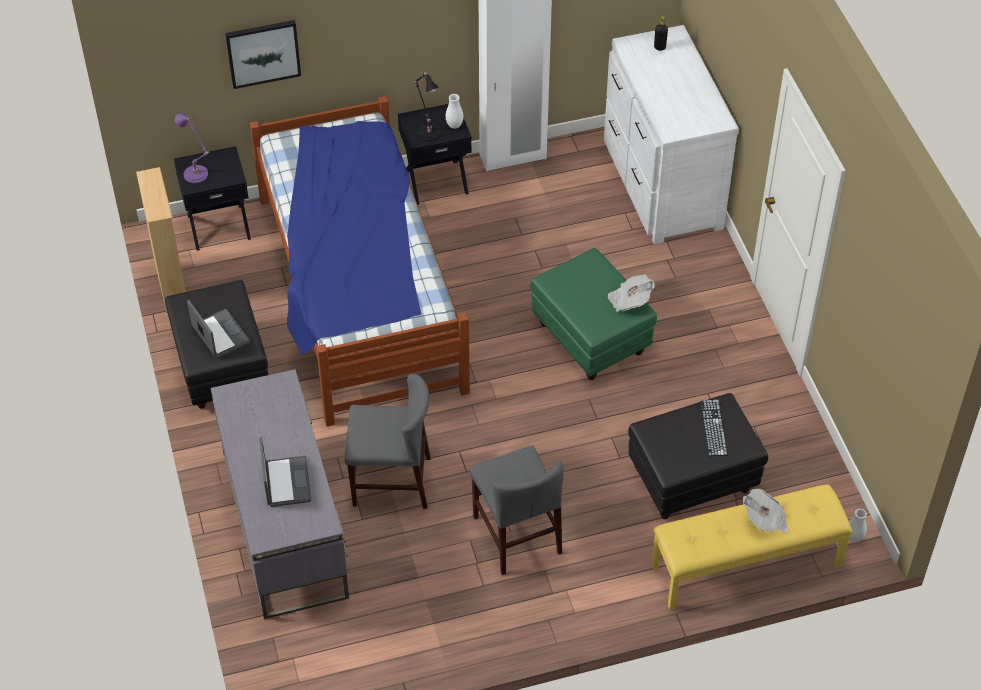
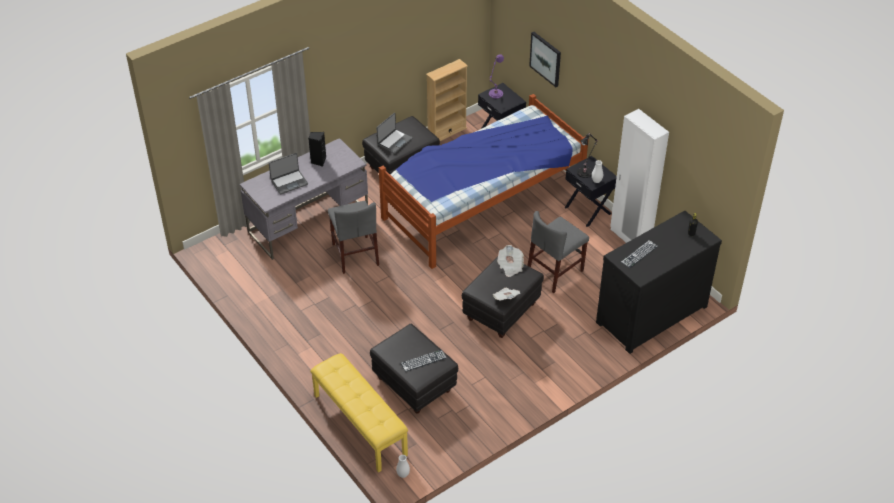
camera: 70 degrees right, 5 degrees down
grey chair [470,446,564,575] -> grey chair moved to [527,211,589,293]
green ottoman [530,248,657,380] -> black ottoman [462,257,544,338]
white dresser [604,25,739,244] -> black dresser [596,211,722,354]
newspaper [743,489,788,533] -> newspaper moved to [497,245,524,277]
none -> black speaker [308,132,326,167]
none -> keyboard [621,240,658,268]

